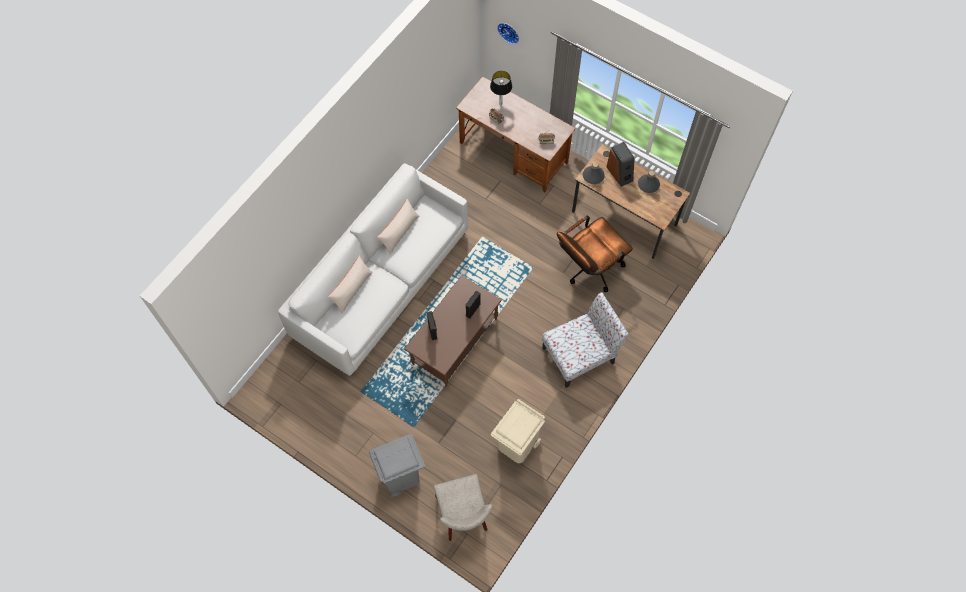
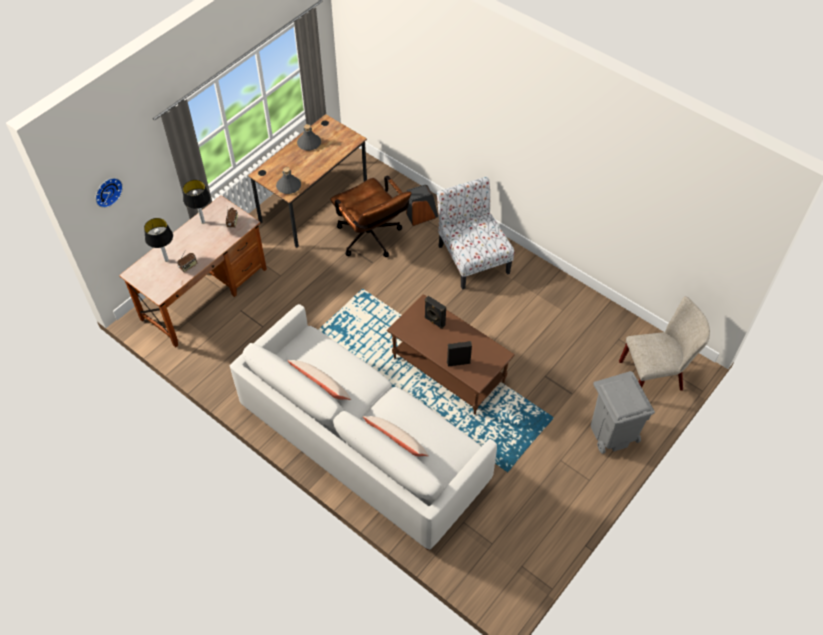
camera: 85 degrees left, 10 degrees down
beige trash can [491,399,545,463] -> none
speaker [607,142,635,187] -> speaker moved to [406,185,438,226]
none -> table lamp [183,180,210,224]

